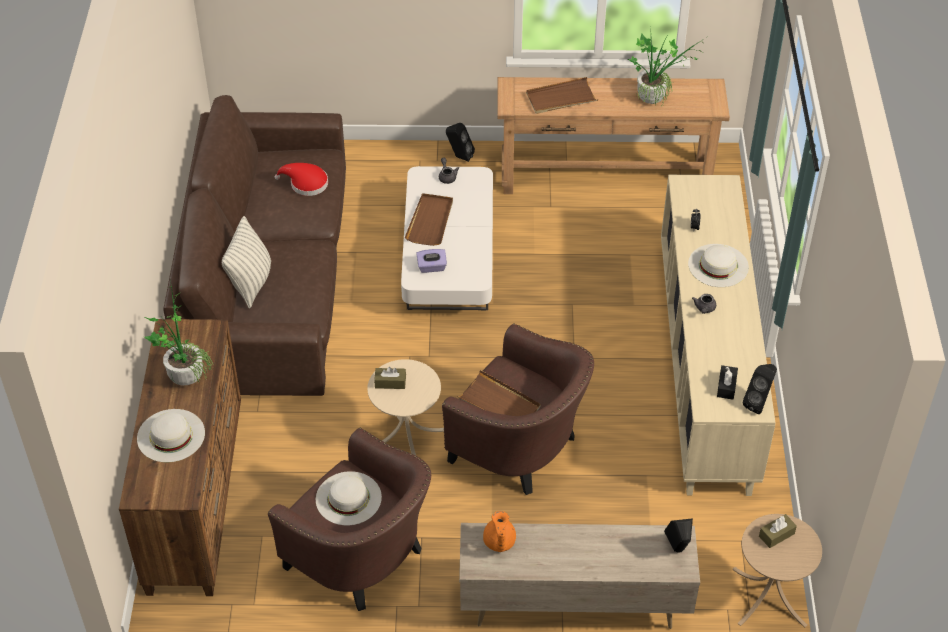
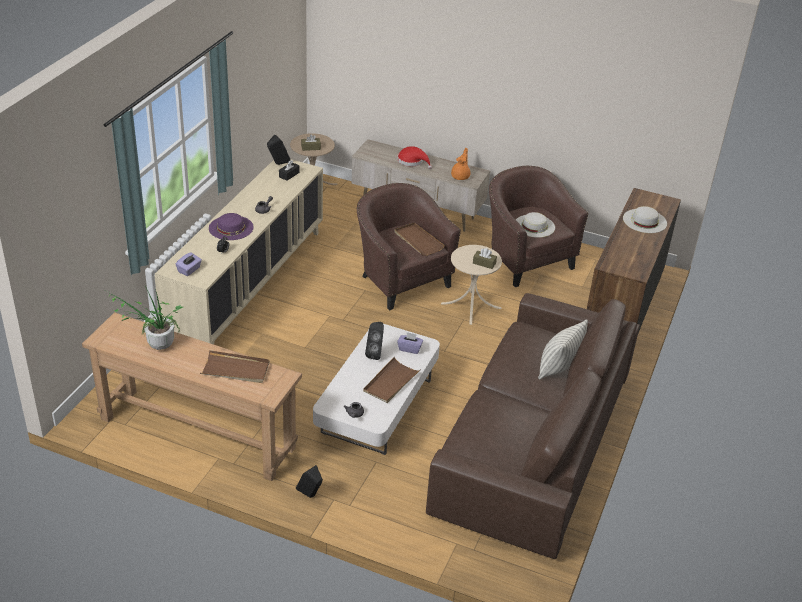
camera: 160 degrees left, 10 degrees down
potted plant [144,280,214,385] -> none
red hat [275,163,328,196] -> red hat moved to [397,146,432,169]
black speaker [664,518,693,553] -> black speaker moved to [365,322,384,360]
white hat [688,244,749,287] -> purple hat [209,213,254,240]
none -> purple tissue box [176,252,202,276]

